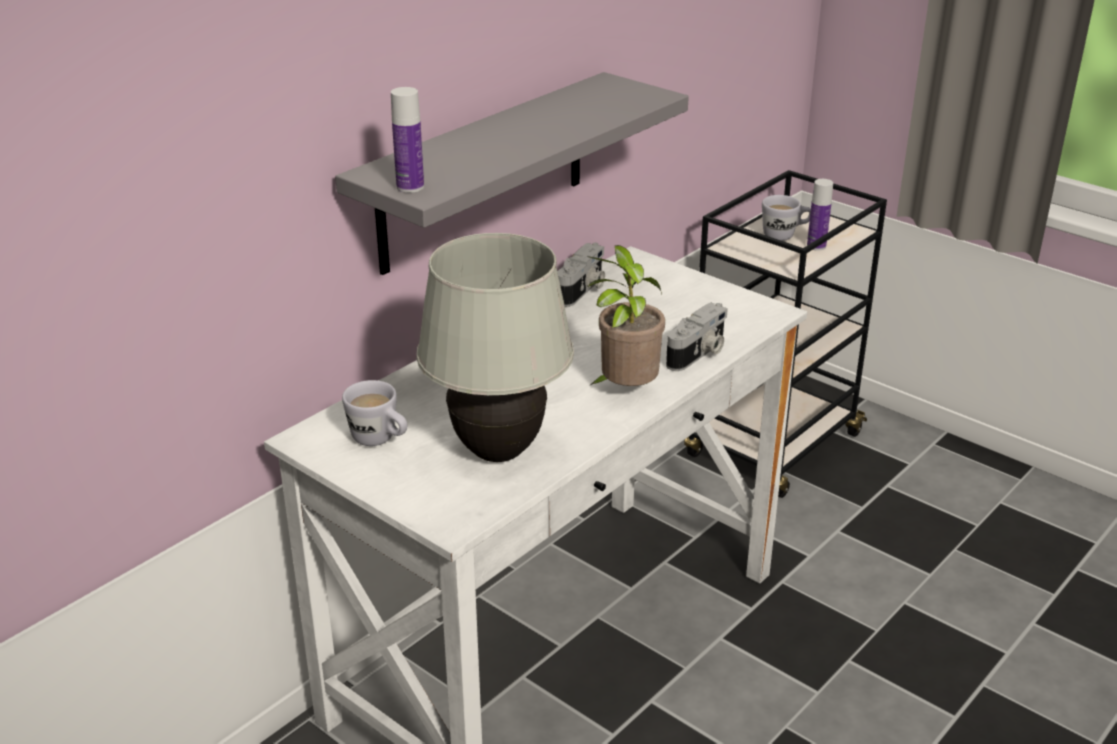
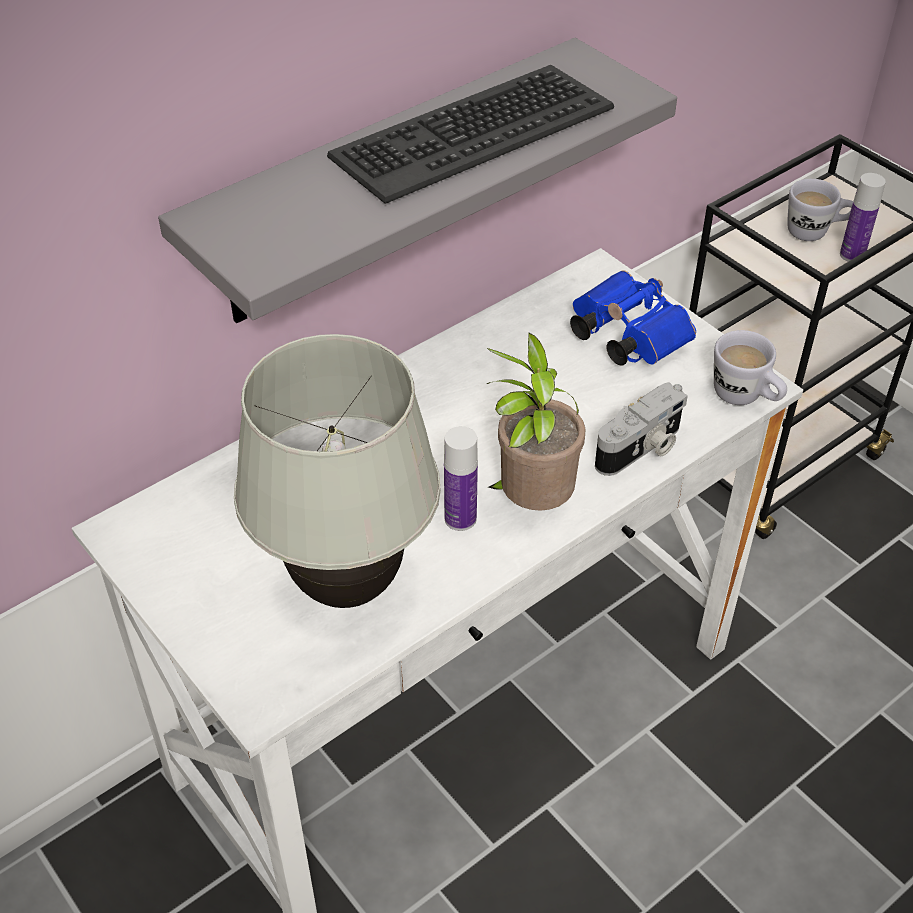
camera: 10 degrees right, 15 degrees up
white mug [342,380,407,446] -> white mug moved to [714,330,787,405]
bottle [391,87,424,193] -> bottle moved to [444,426,478,531]
camera [557,243,605,307] -> none
none -> keyboard [327,65,614,204]
none -> blue binoculars [570,270,696,366]

